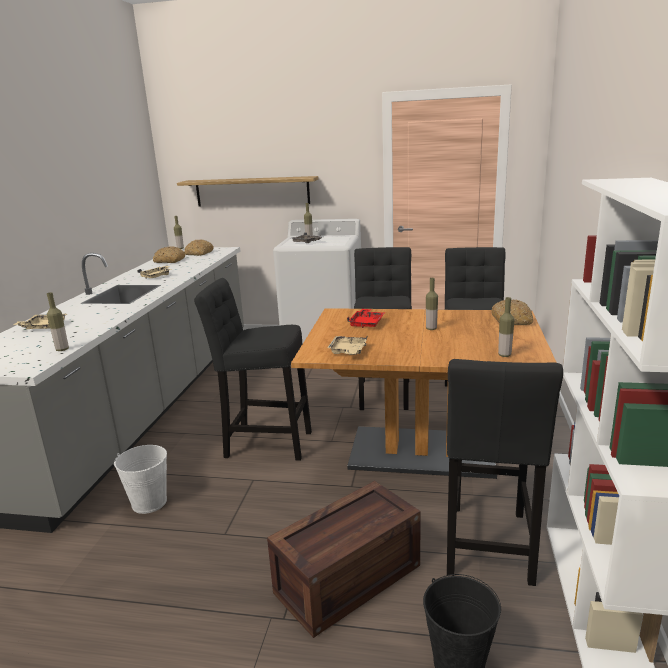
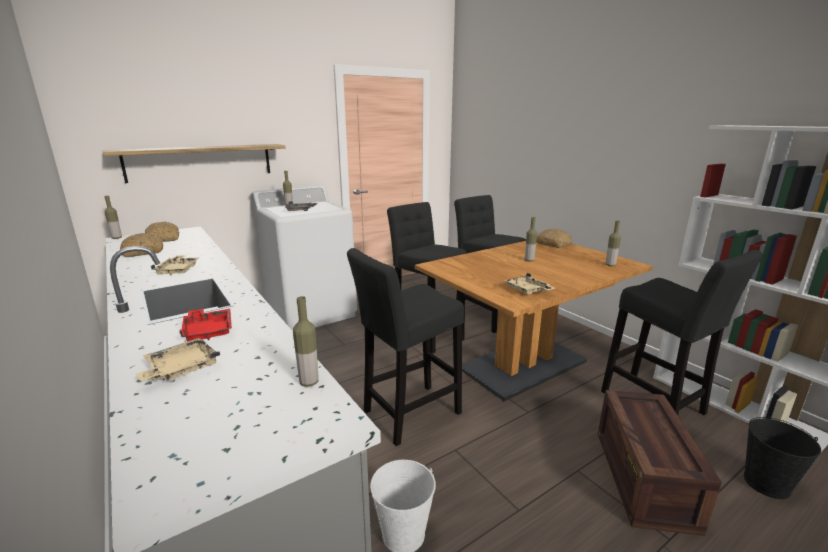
camera: 45 degrees left, 0 degrees up
red tray [347,309,385,328] -> red tray moved to [180,309,232,342]

